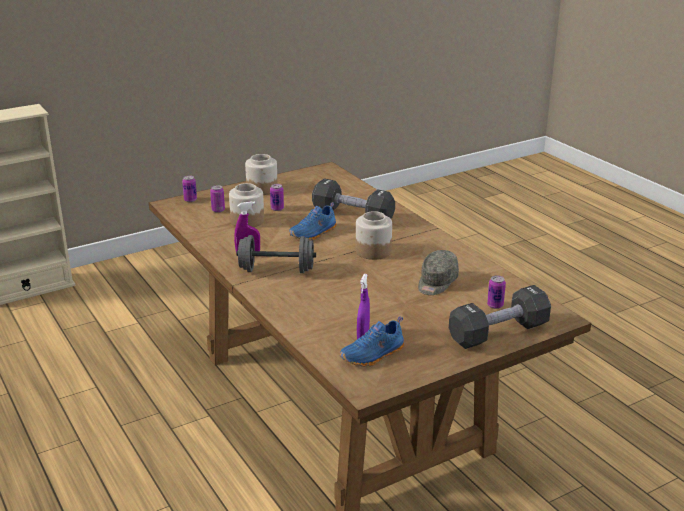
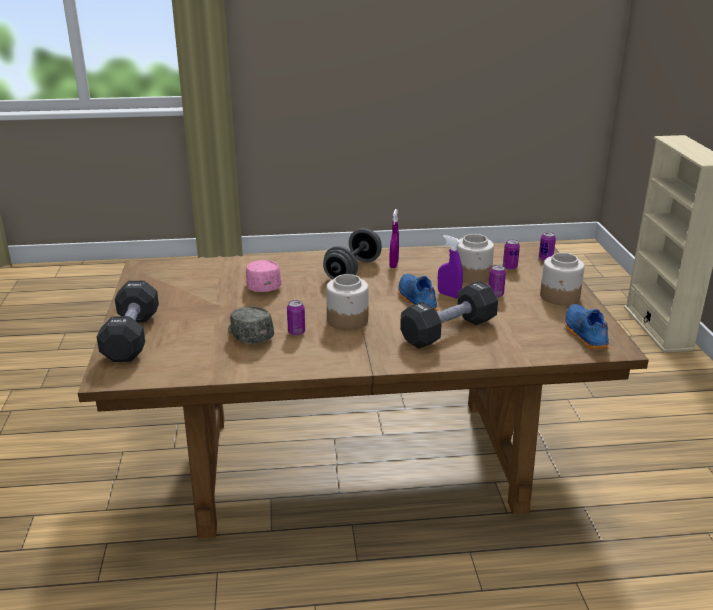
camera: 115 degrees right, 0 degrees up
blue shoe [340,317,404,367] -> blue shoe moved to [564,304,609,350]
purple spray bottle [357,274,370,339] -> purple spray bottle moved to [438,235,463,298]
can [487,275,506,309] -> can moved to [287,300,305,336]
none -> pink cap [246,260,281,292]

